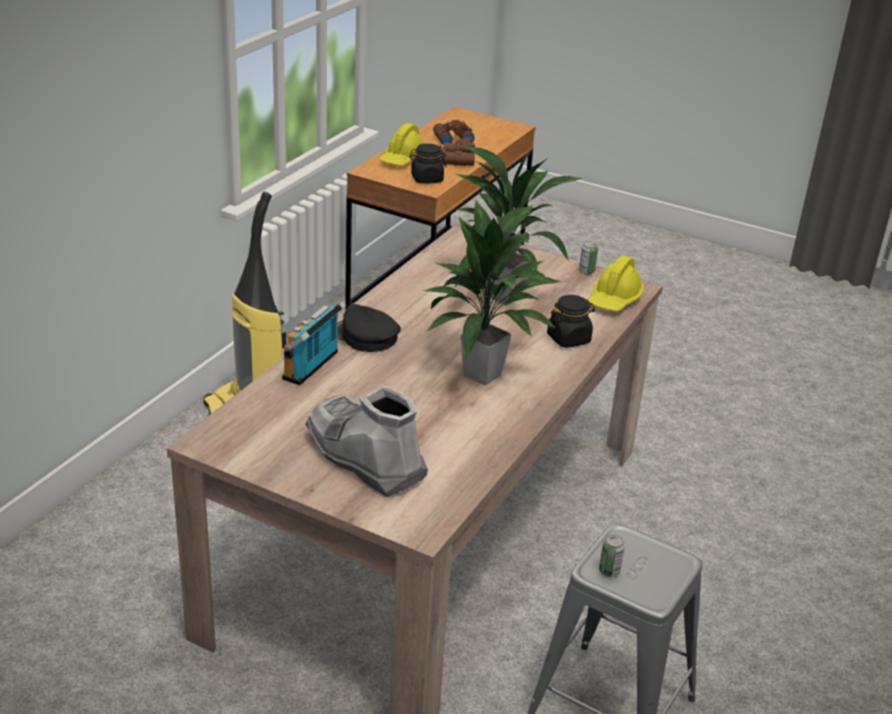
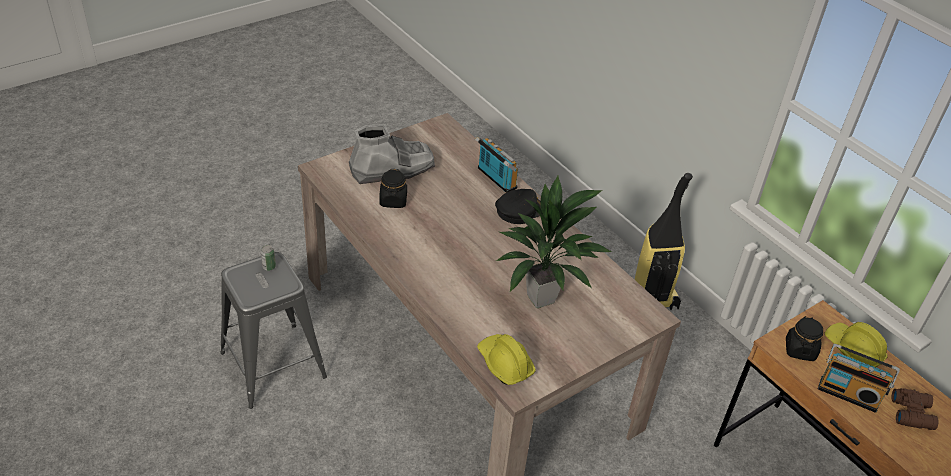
camera: 115 degrees right, 10 degrees up
potted plant [422,200,563,385] -> none
brown binoculars [443,137,475,166] -> radio [818,344,900,413]
black jar [547,295,595,348] -> black jar moved to [379,169,407,208]
can [579,241,598,274] -> none

